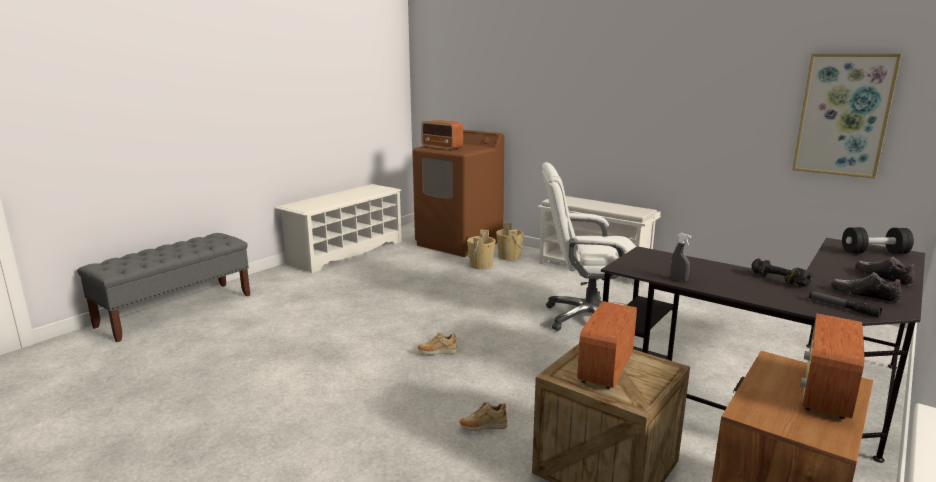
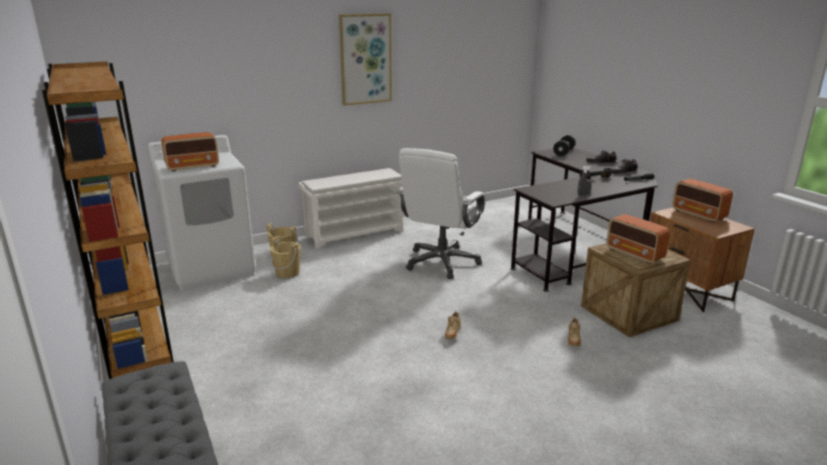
camera: 65 degrees left, 5 degrees up
white shoe rack [276,184,402,273] -> brown bookcase [42,62,174,379]
brown washing machine [412,130,504,257] -> white washing machine [147,135,256,290]
picture [792,54,902,179] -> picture moved to [339,13,392,106]

